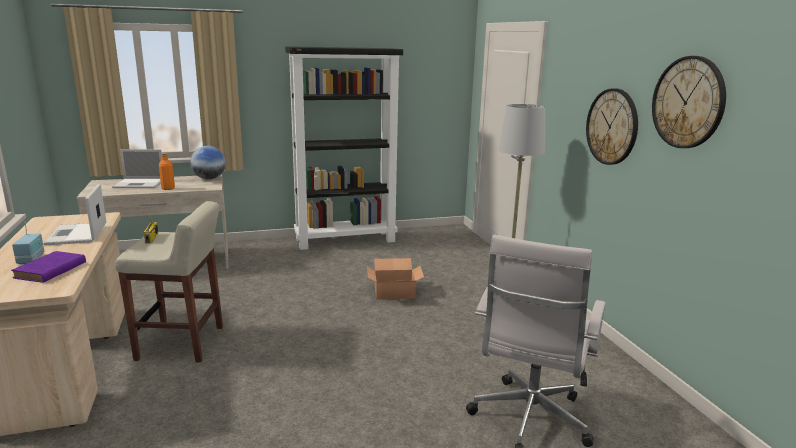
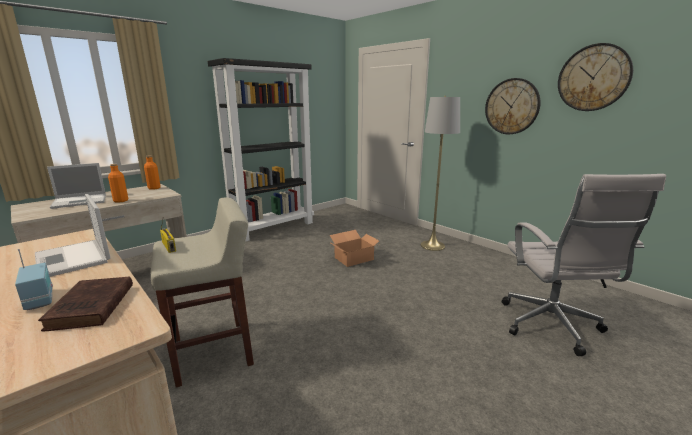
camera: 25 degrees left, 0 degrees up
purple book [11,251,86,283] -> brown book [38,276,133,331]
globe [190,146,226,179] -> orange bottle [144,155,161,190]

